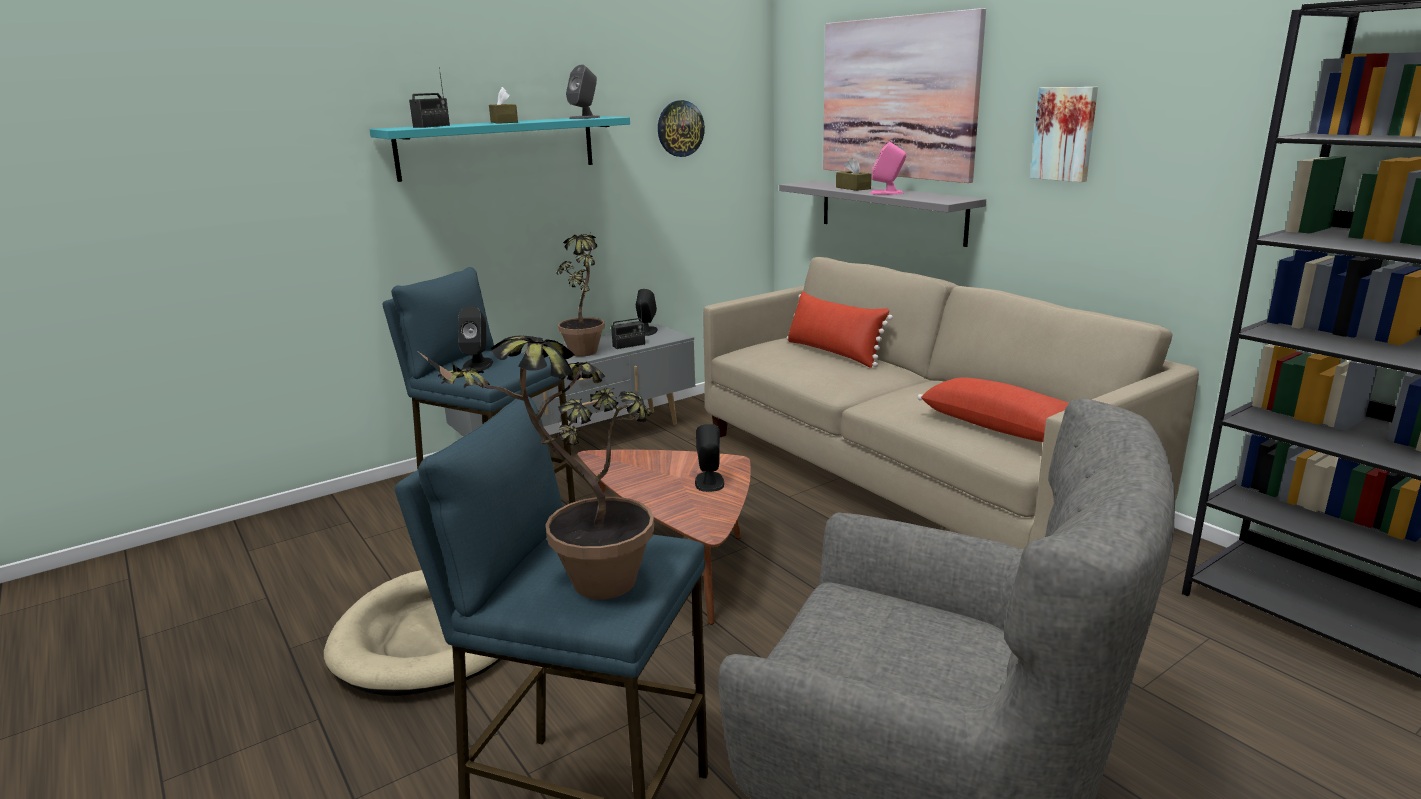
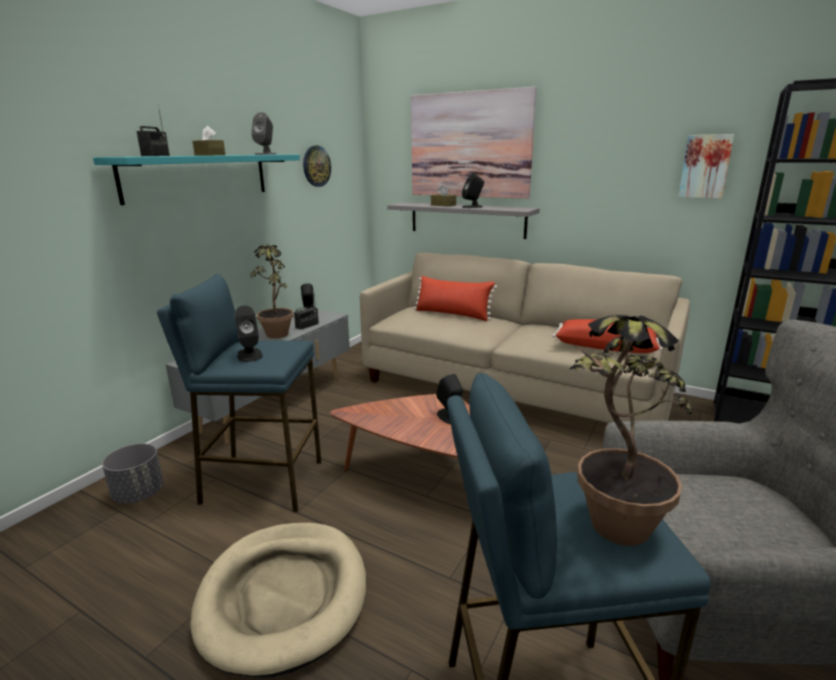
camera: 25 degrees left, 0 degrees up
pink speaker [870,142,906,195] -> black speaker [462,173,484,208]
picture [1030,87,1098,182] -> picture moved to [678,134,734,198]
none -> grey planter [102,443,164,504]

